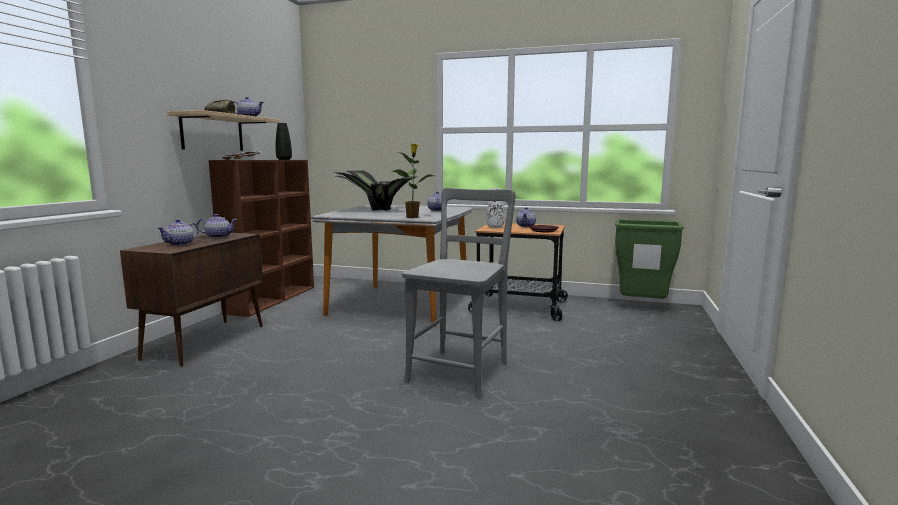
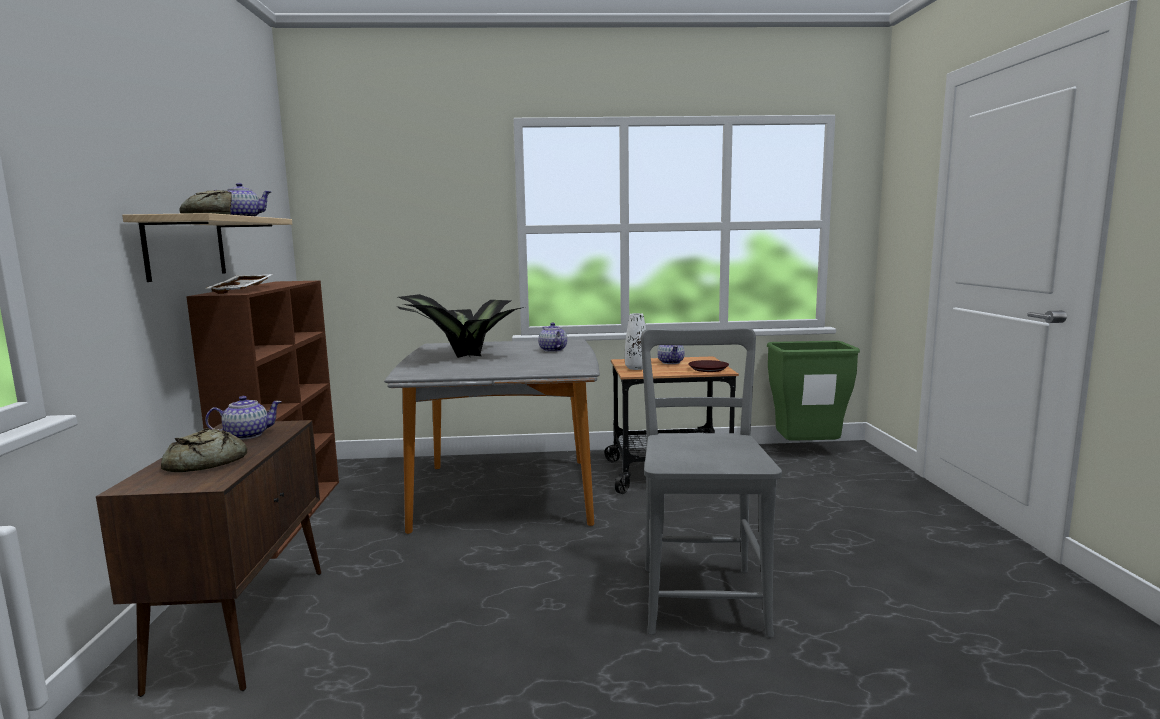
camera: 20 degrees left, 0 degrees up
teapot [157,219,199,246] -> bread [161,428,247,472]
black vase [276,123,292,160] -> none
potted plant [391,144,434,218] -> none

